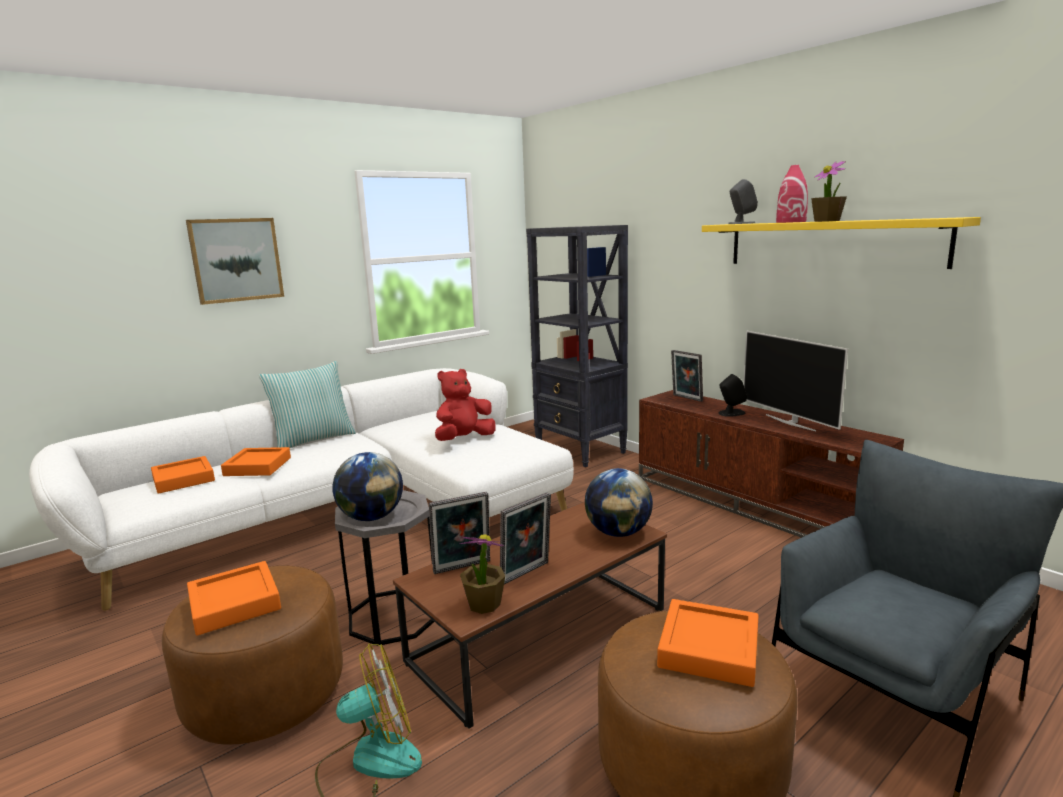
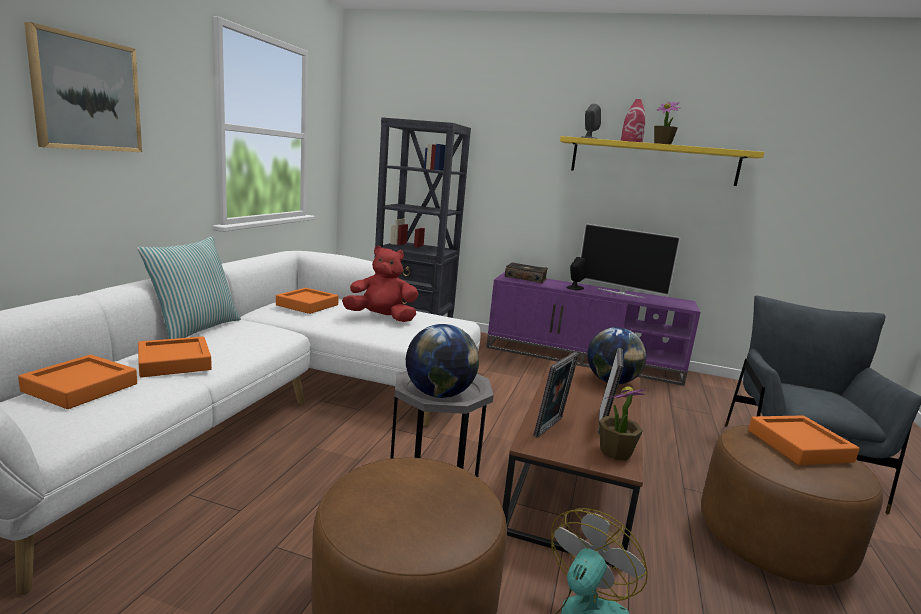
camera: 35 degrees left, 0 degrees up
orange tray [187,561,281,635] -> orange tray moved to [276,288,339,314]
red plush toy [435,369,496,441] -> red plush toy turned 75 degrees clockwise [342,246,418,322]
brown tv stand [639,390,904,538] -> purple tv stand [486,272,700,386]
picture frame [671,350,703,402] -> book [505,262,548,283]

